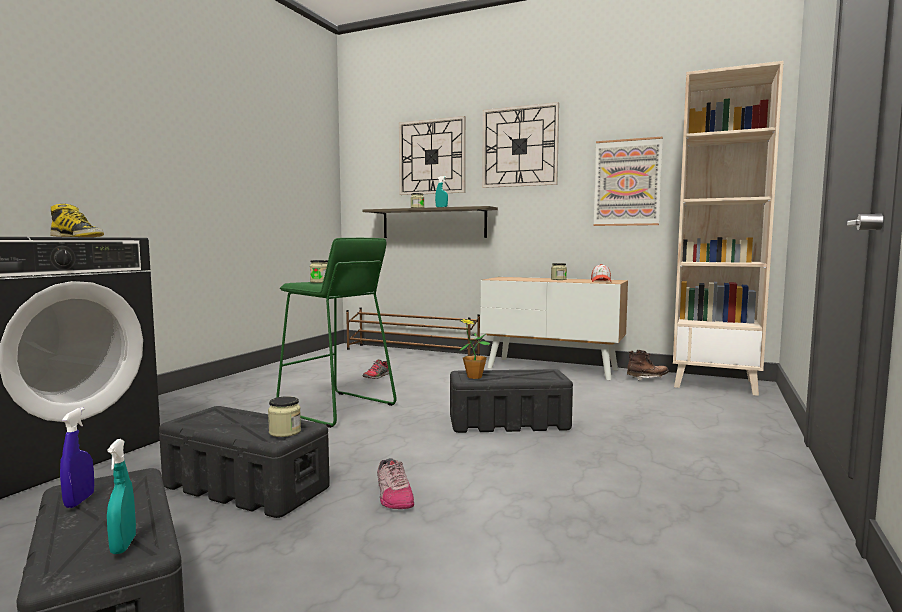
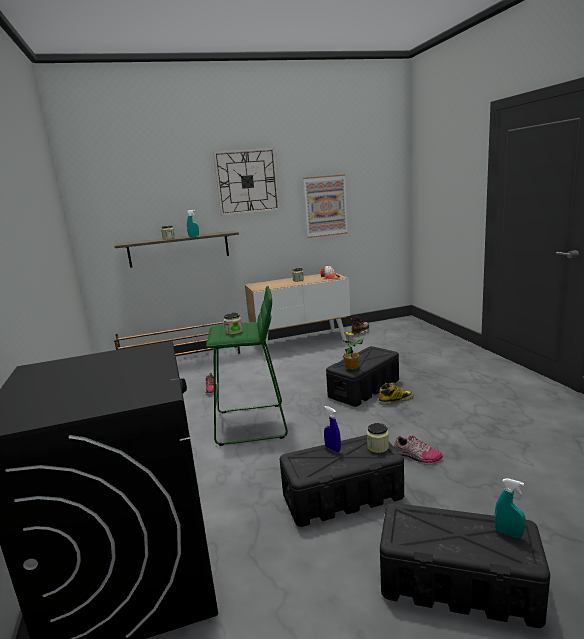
camera: 40 degrees left, 10 degrees up
boot [50,204,104,237] -> boot moved to [378,383,414,405]
blue spray bottle [60,407,94,508] -> blue spray bottle moved to [324,406,341,452]
wall clock [399,116,466,195] -> none
beige bookcase [673,61,784,396] -> none

